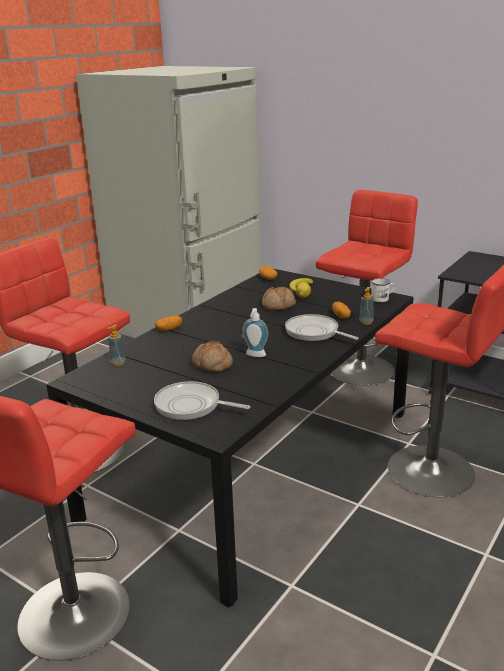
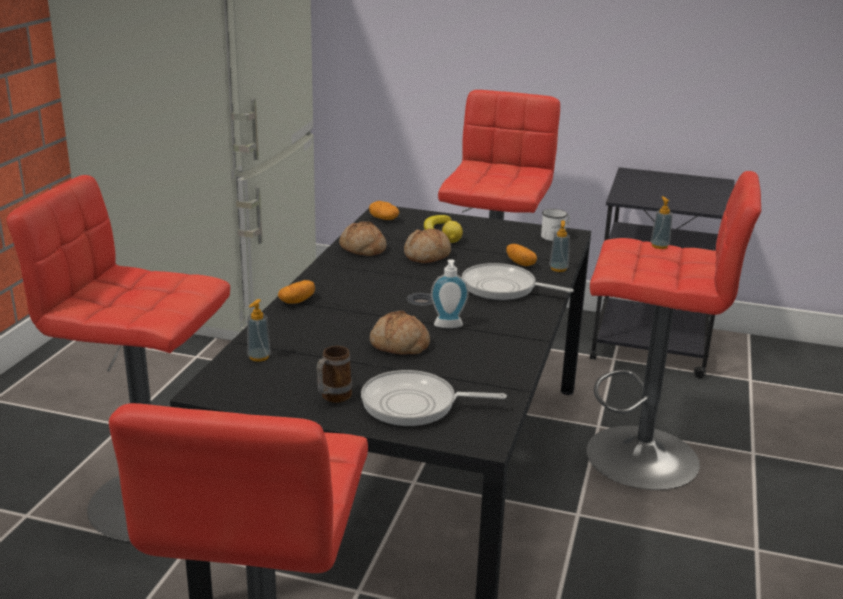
camera: 20 degrees left, 0 degrees up
none -> mug [317,346,352,403]
none -> bread [339,221,387,256]
none -> soap dispenser [651,196,673,249]

